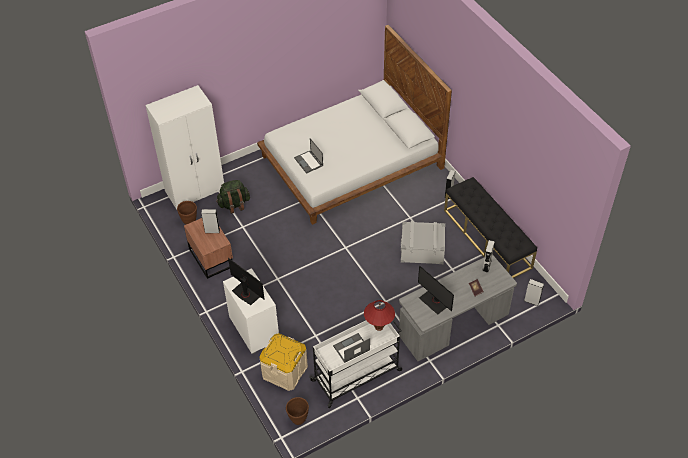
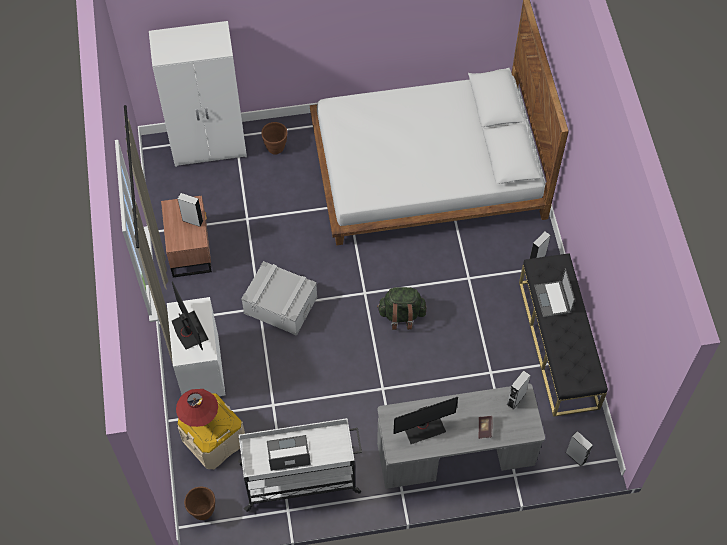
camera: 20 degrees right, 10 degrees up
brown planter [177,201,197,225] -> brown planter moved to [261,122,288,155]
green backpack [216,180,250,214] -> green backpack moved to [377,287,427,330]
laptop [294,138,323,174] -> laptop moved to [534,268,575,318]
red table lamp [364,300,395,331] -> red table lamp moved to [176,389,218,427]
grey storage box [401,221,445,264] -> grey storage box moved to [241,261,317,336]
monitor [418,266,454,315] -> monitor turned 90 degrees counterclockwise [393,397,458,444]

